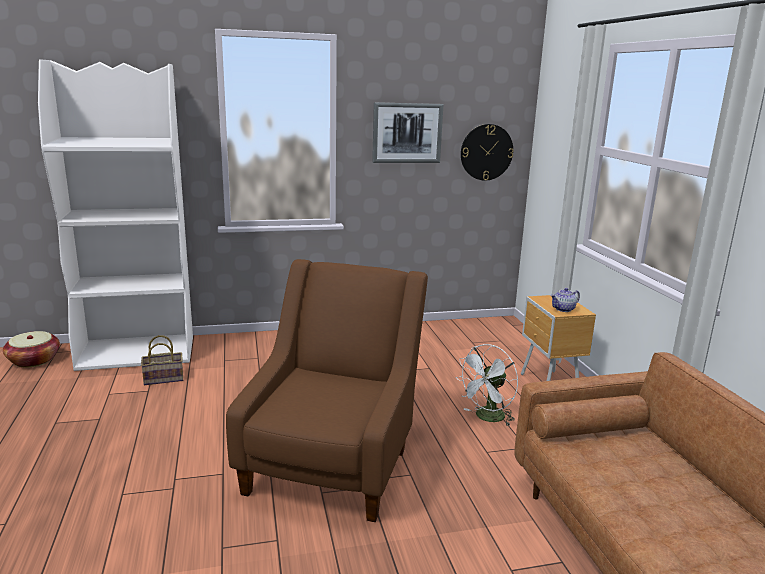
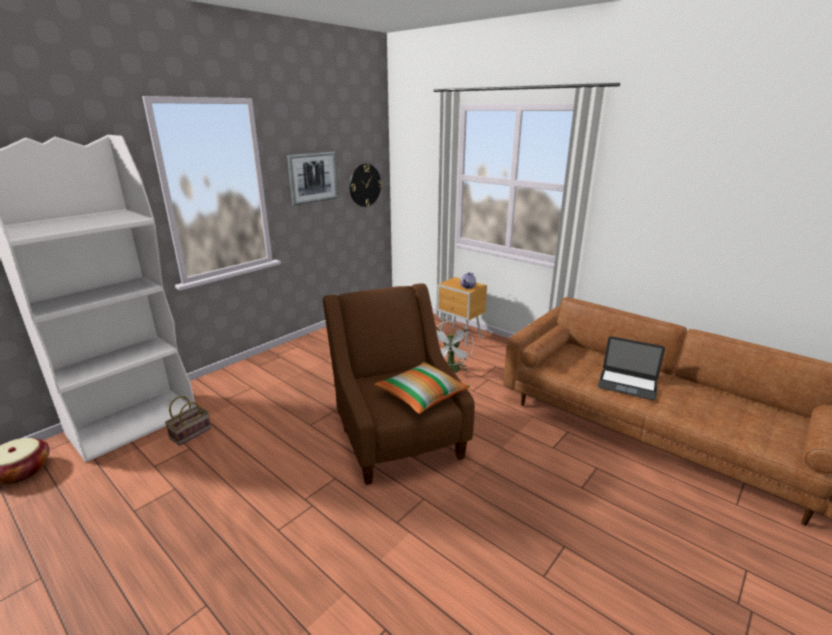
camera: 35 degrees left, 5 degrees up
none -> pillow [374,361,470,414]
none -> laptop [598,336,665,400]

